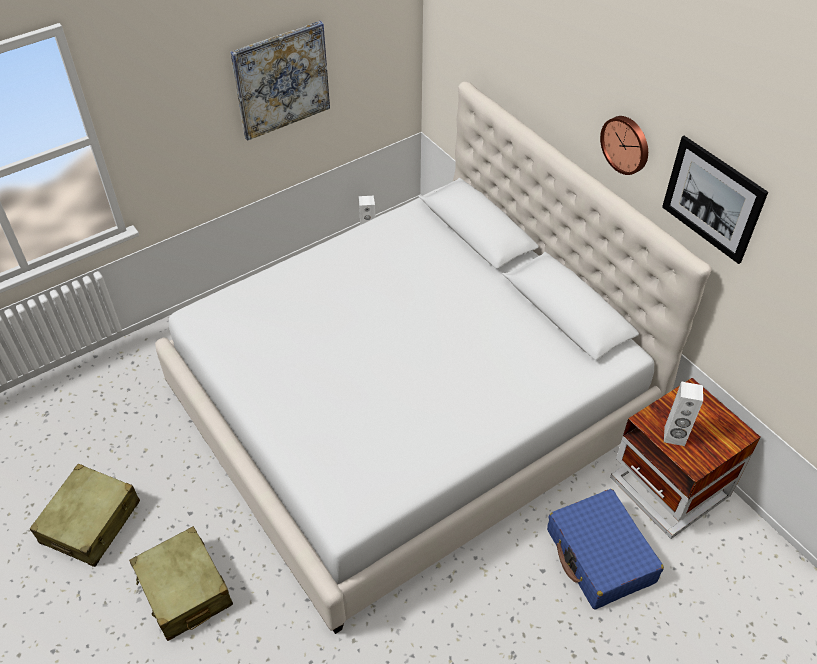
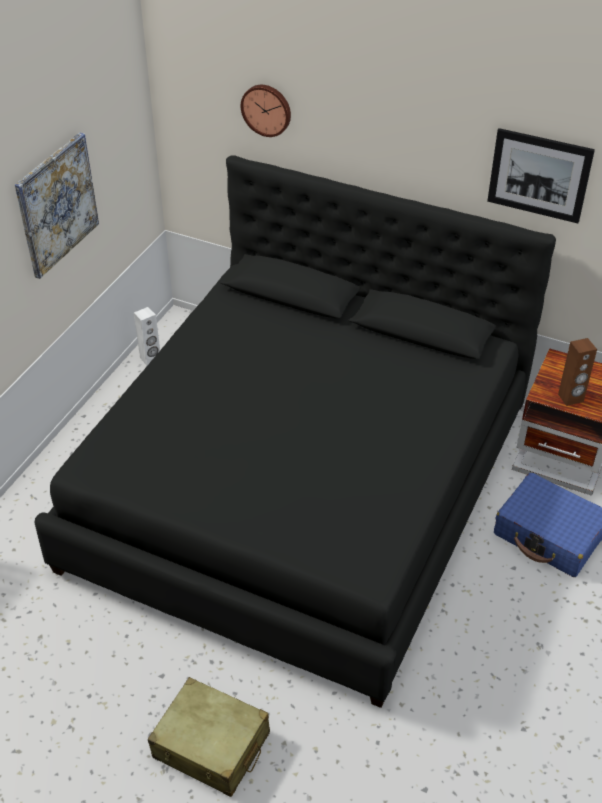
camera: 30 degrees left, 5 degrees down
beige suitcase [30,464,140,567] -> none
white bed [155,82,711,634] -> black bed [34,155,556,708]
wall clock [600,116,648,175] -> wall clock moved to [241,85,291,137]
white speaker [664,381,703,446] -> brown speaker [558,338,597,406]

